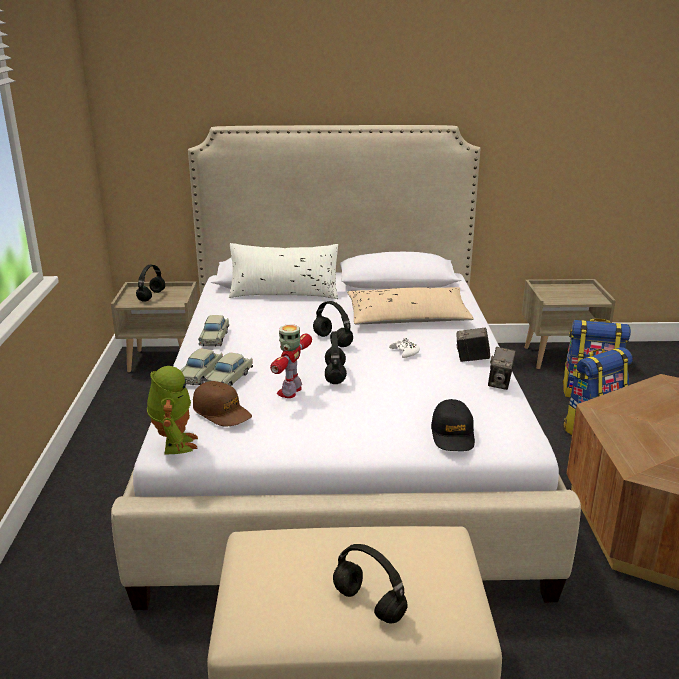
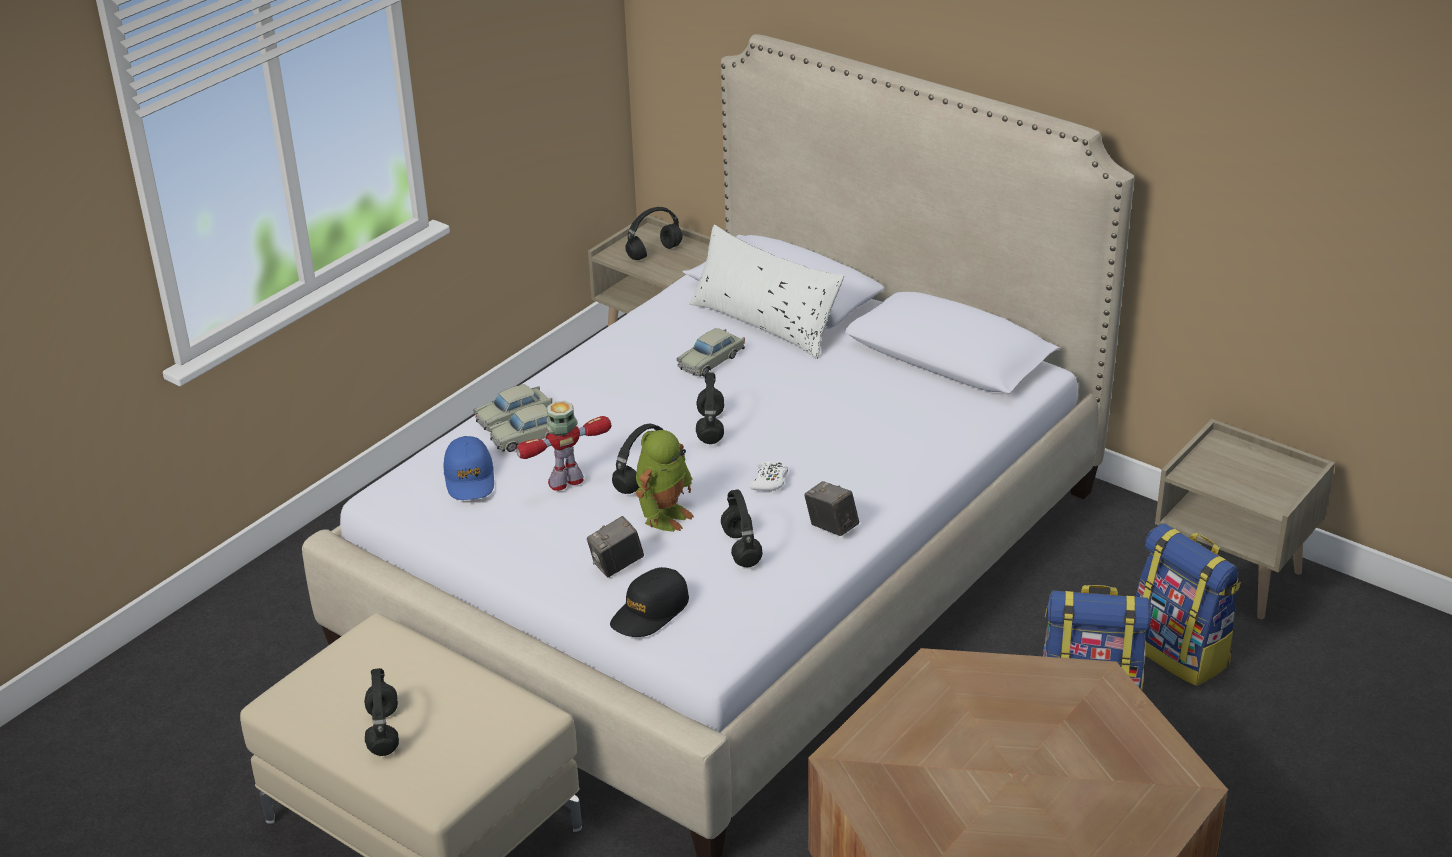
camera: 40 degrees right, 10 degrees up
toy robot [147,366,198,455] -> toy robot moved to [636,430,694,532]
brown cap [193,381,252,427] -> blue cap [443,436,494,500]
beige toy car [198,315,229,347] -> beige toy car moved to [677,328,745,377]
beige pillow [347,287,474,324] -> none
camera [488,347,516,390] -> camera moved to [587,516,644,577]
none -> black headphones [721,489,763,567]

